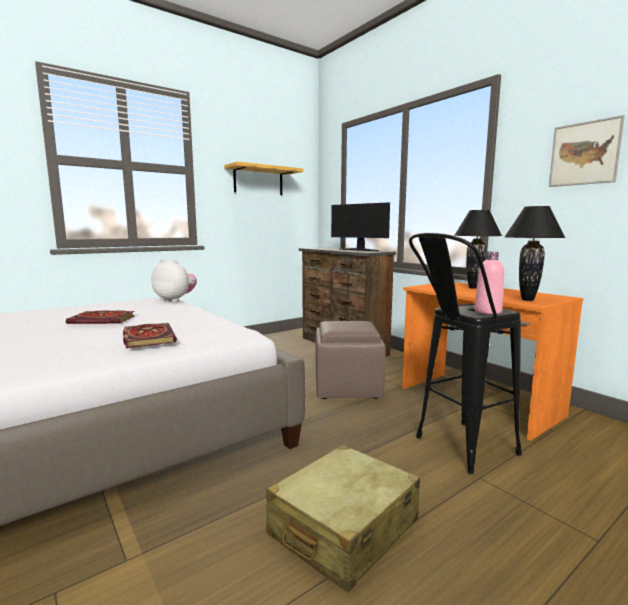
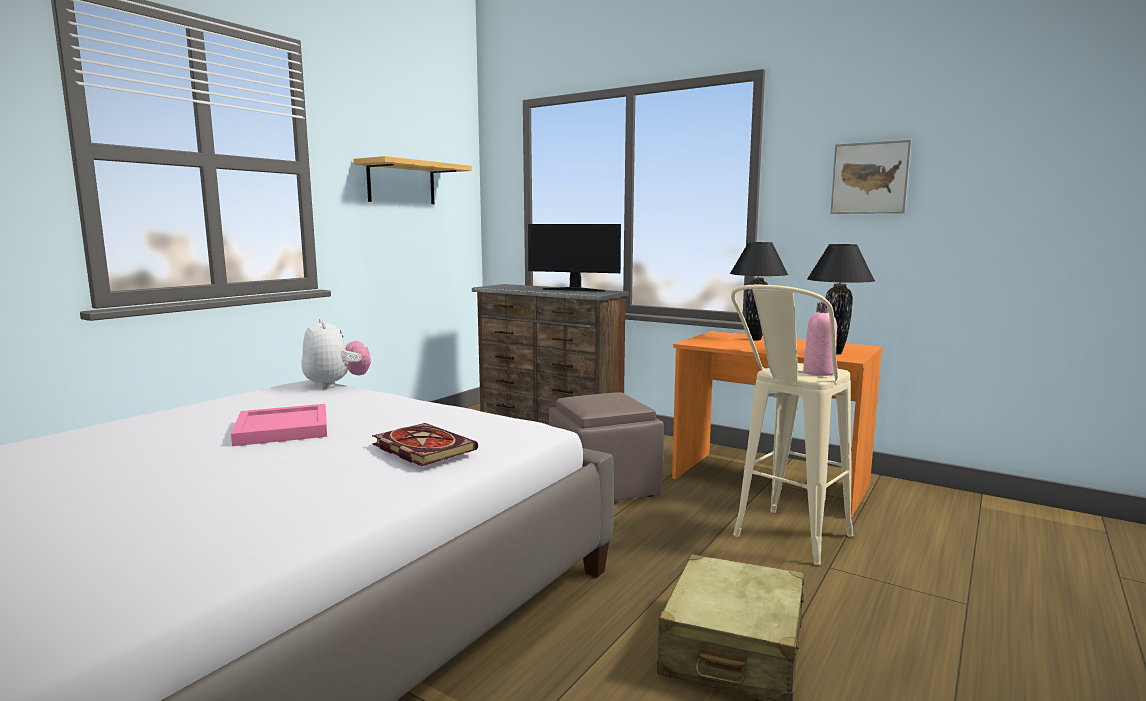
camera: 20 degrees left, 0 degrees up
book [66,311,135,324] -> pink tray [231,404,327,446]
plush toy [151,259,197,302] -> plush toy turned 60 degrees clockwise [301,318,371,389]
black stool [409,233,522,474] -> beige stool [731,285,853,565]

